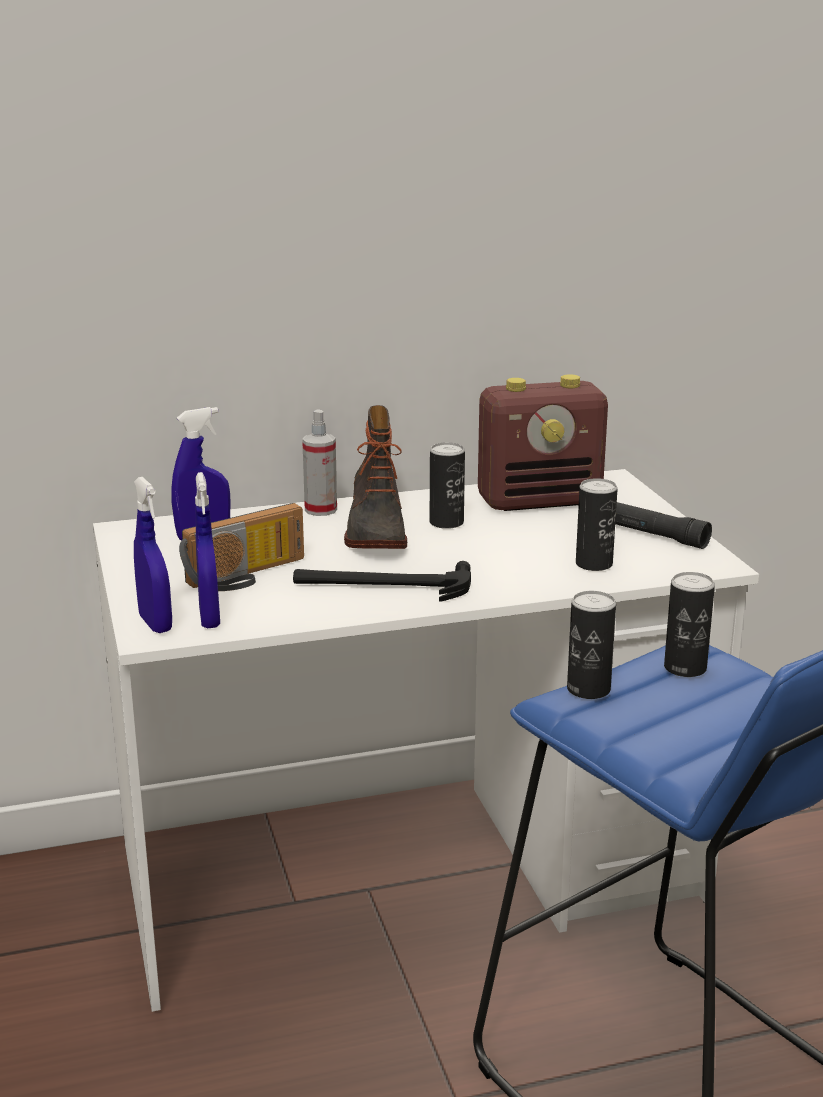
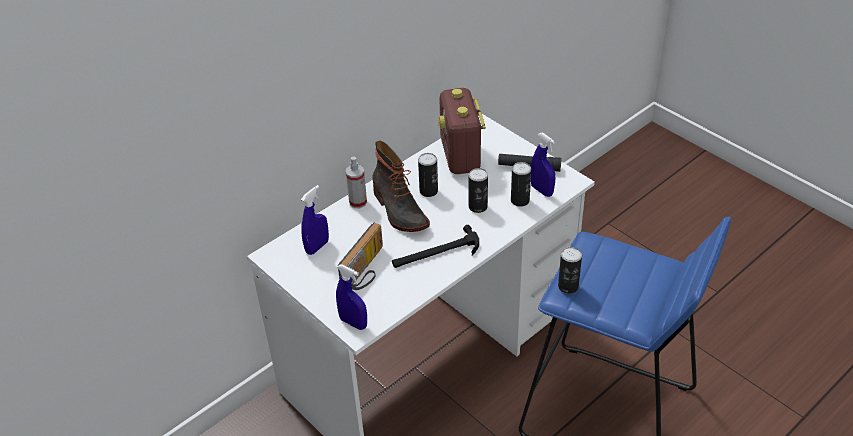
camera: 25 degrees left, 20 degrees up
blue spray bottle [195,472,220,628] -> blue spray bottle moved to [531,133,555,197]
radio [478,374,608,511] -> radio turned 120 degrees clockwise [438,88,486,174]
can [664,572,715,677] -> can moved to [469,168,488,213]

